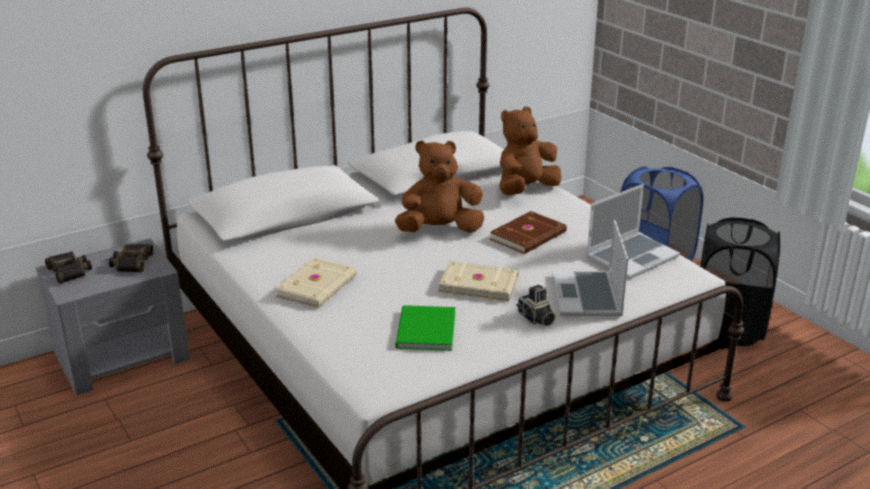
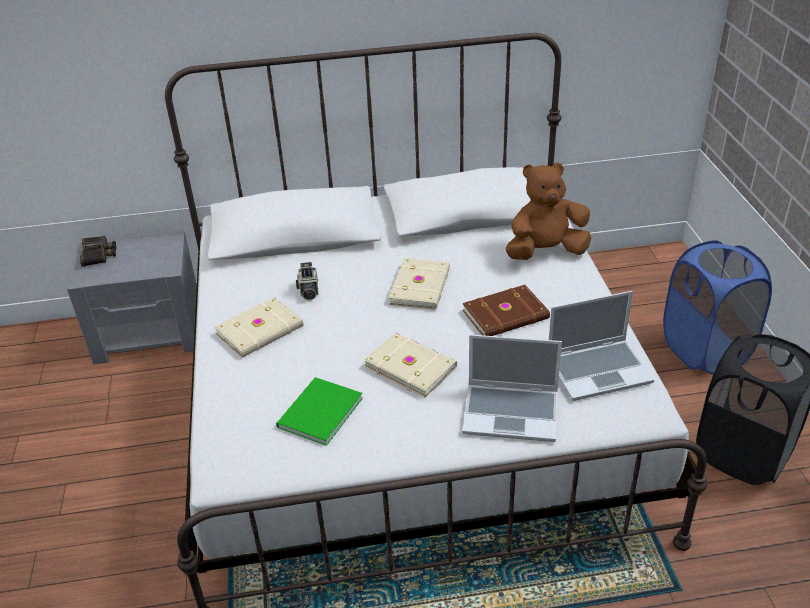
camera: 25 degrees right, 10 degrees up
binoculars [109,244,154,273] -> none
brown plush toy [395,140,485,232] -> beige book [388,258,450,310]
camera [516,285,555,326] -> camera moved to [296,262,319,301]
laptop [552,220,628,316] -> laptop turned 105 degrees counterclockwise [462,335,562,442]

